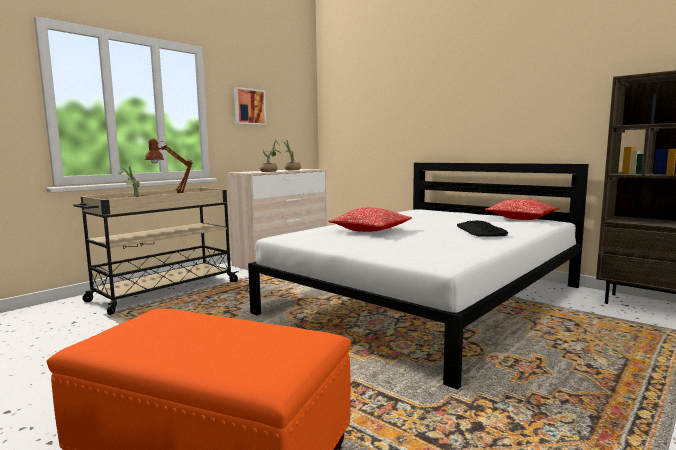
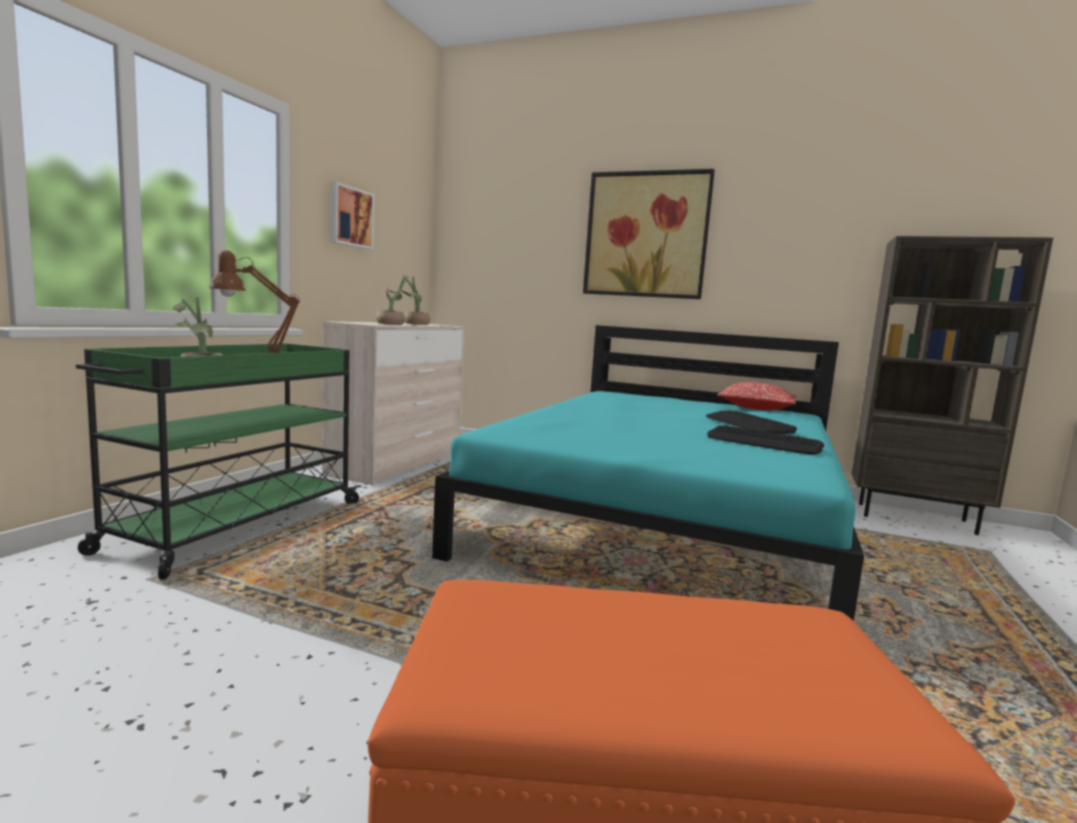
camera: 20 degrees left, 0 degrees up
beige cart [73,187,239,315] -> green cart [76,343,362,580]
white bed [248,163,589,390] -> turquoise bed [432,325,864,621]
pillow [328,207,412,232] -> none
none -> picture [583,169,715,299]
none -> keyboard [707,426,824,455]

